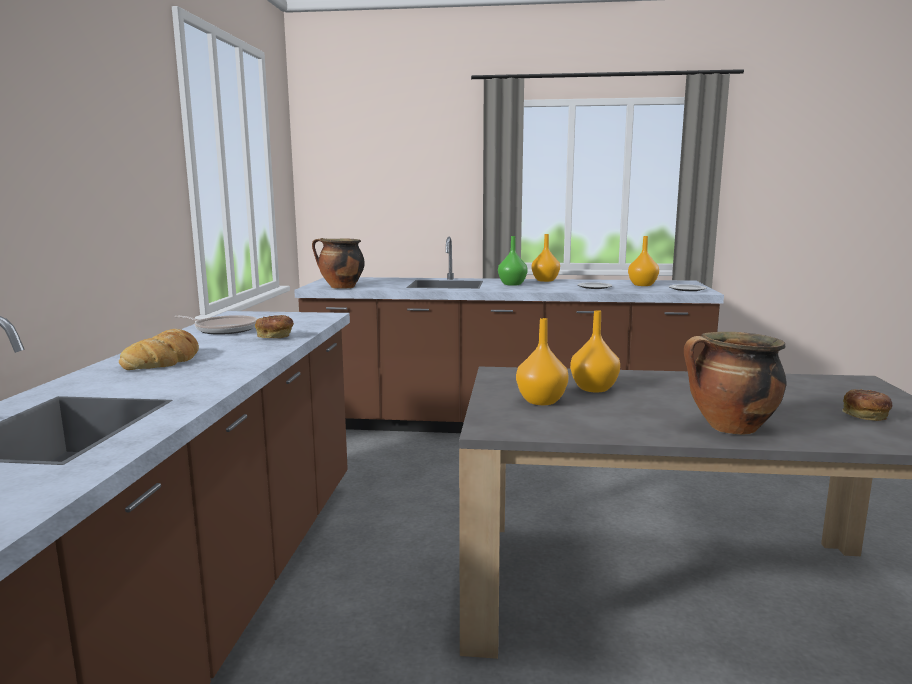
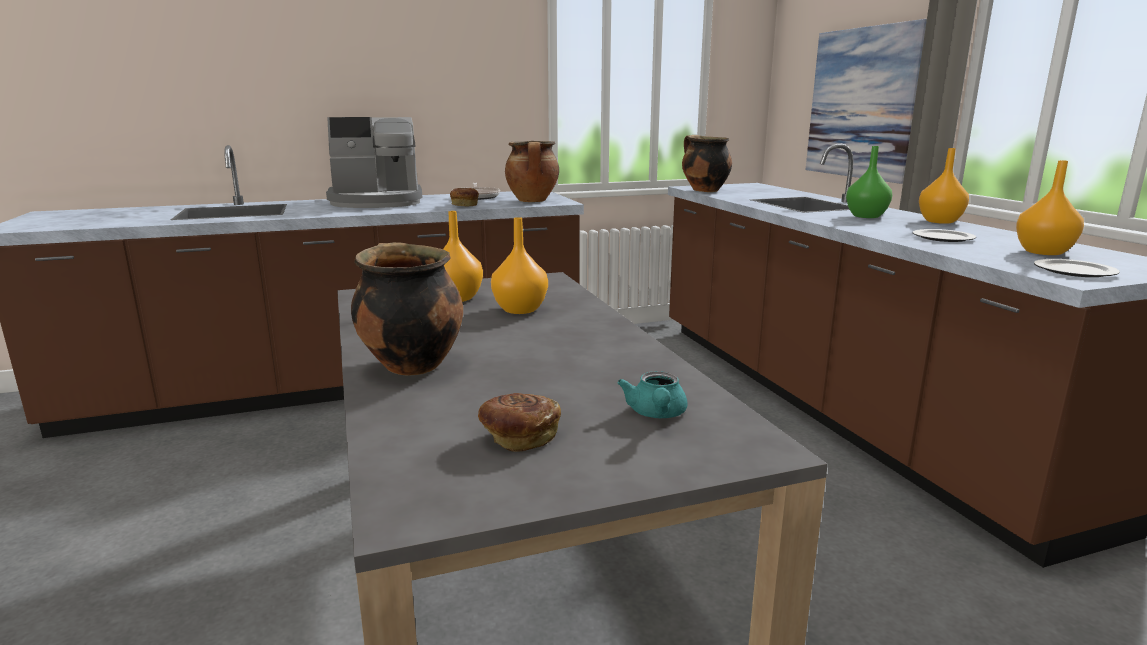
camera: 65 degrees right, 5 degrees up
bread [119,329,199,370] -> coffee machine [326,117,422,208]
none -> cooking pot [505,141,559,202]
none -> turquoise teapot [617,371,687,418]
none -> picture [806,19,927,184]

